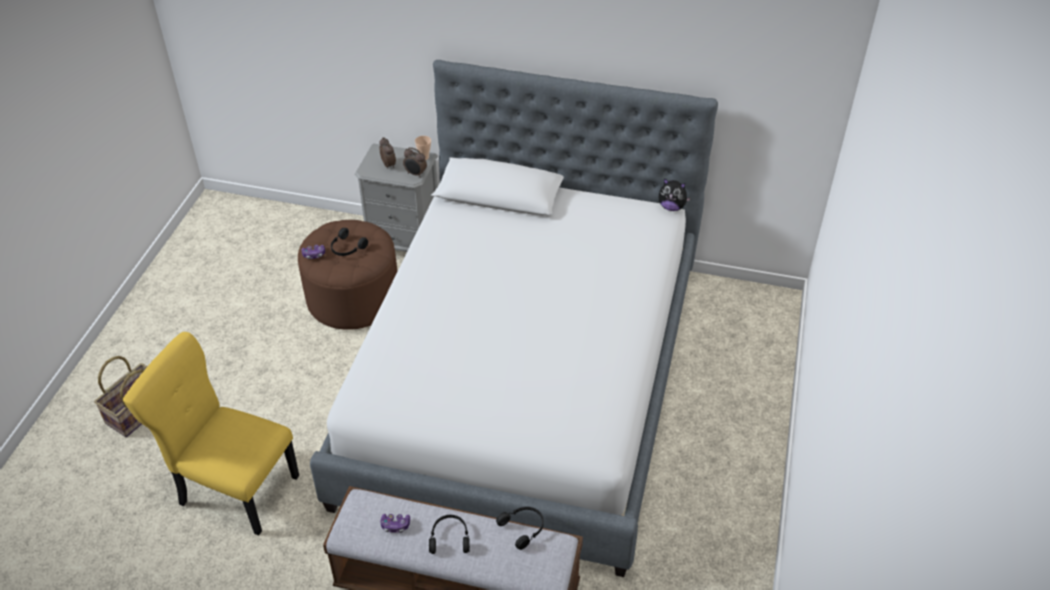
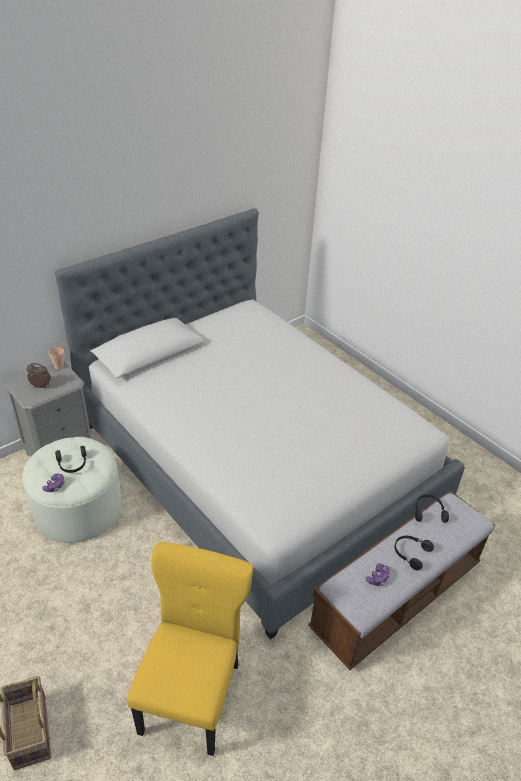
camera: 55 degrees left, 5 degrees down
yellow chair [123,332,299,536] -> yellow chair turned 135 degrees clockwise [128,542,253,756]
brown ottoman [298,220,398,330] -> white ottoman [22,437,122,543]
alarm clock [403,147,427,178] -> none
plush toy [659,178,691,211] -> none

